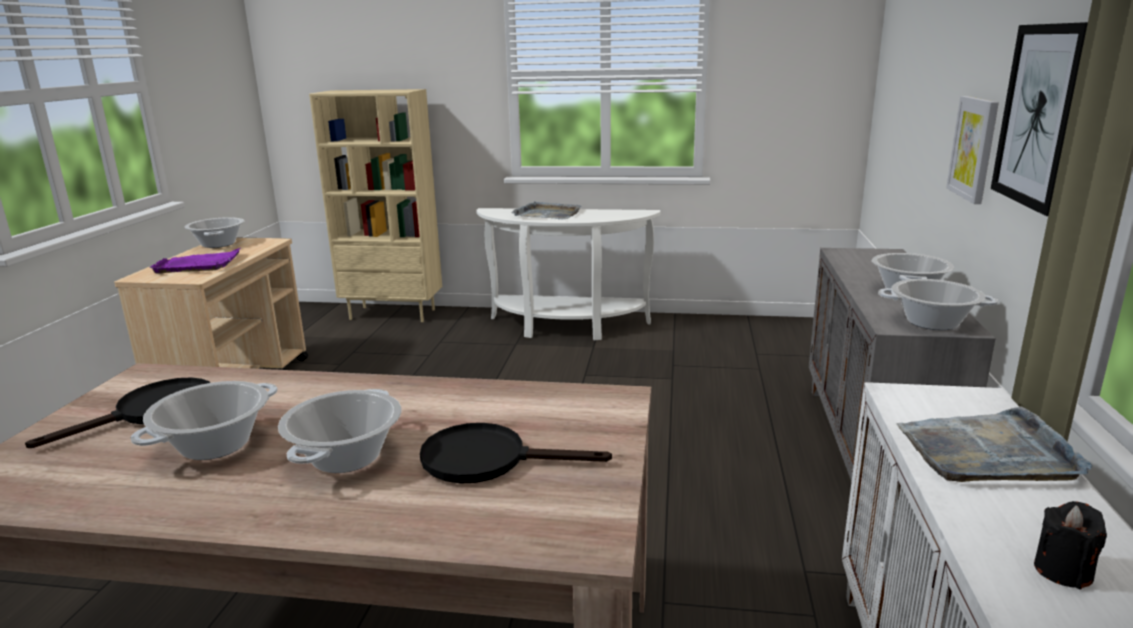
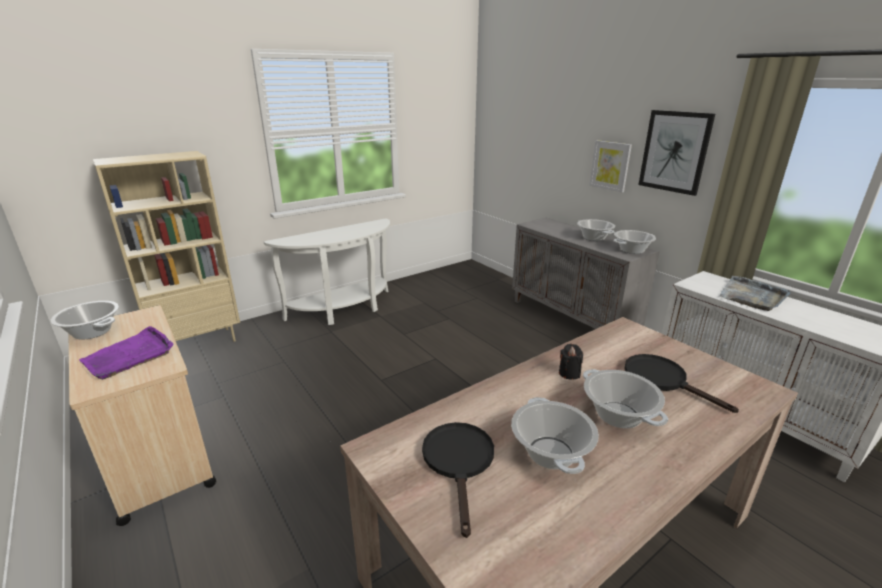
camera: 45 degrees left, 5 degrees up
black frying pan [420,423,612,484] -> black frying pan turned 90 degrees clockwise [624,354,739,413]
grey tray [512,201,581,219] -> none
black candle [1034,501,1107,590] -> black candle moved to [559,344,583,380]

